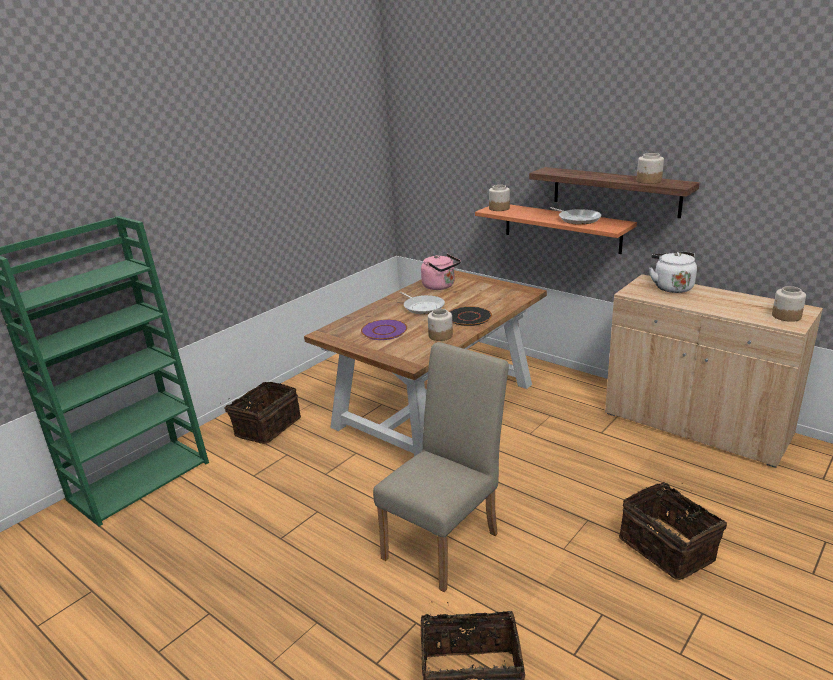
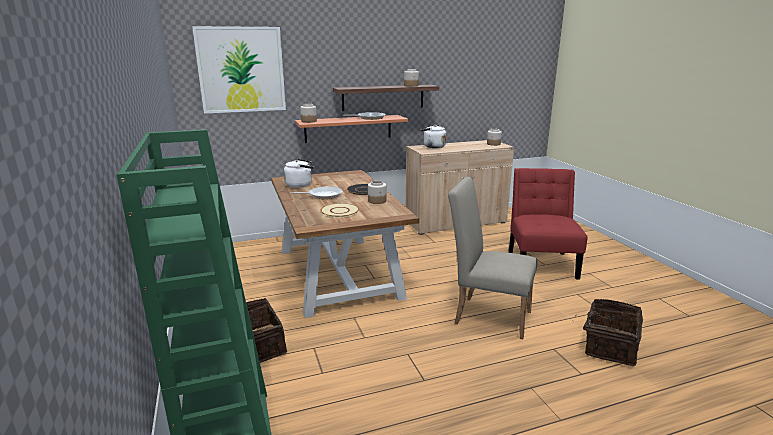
camera: 60 degrees left, 5 degrees down
purple plate [361,319,407,340] -> beige plate [320,203,359,217]
beige chair [373,342,509,592] -> beige chair turned 45 degrees counterclockwise [448,177,538,339]
pink kettle [421,254,461,290] -> white kettle [284,159,314,188]
basket [619,482,727,580] -> red chair [508,168,588,280]
none -> picture [192,26,286,114]

